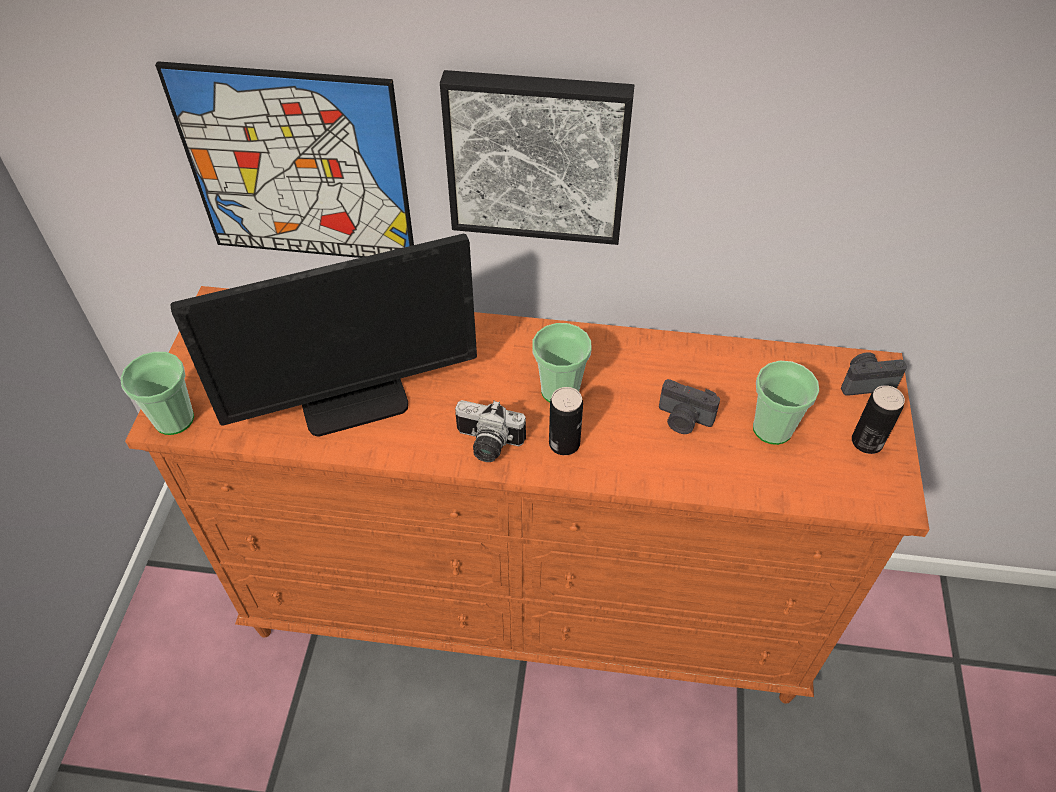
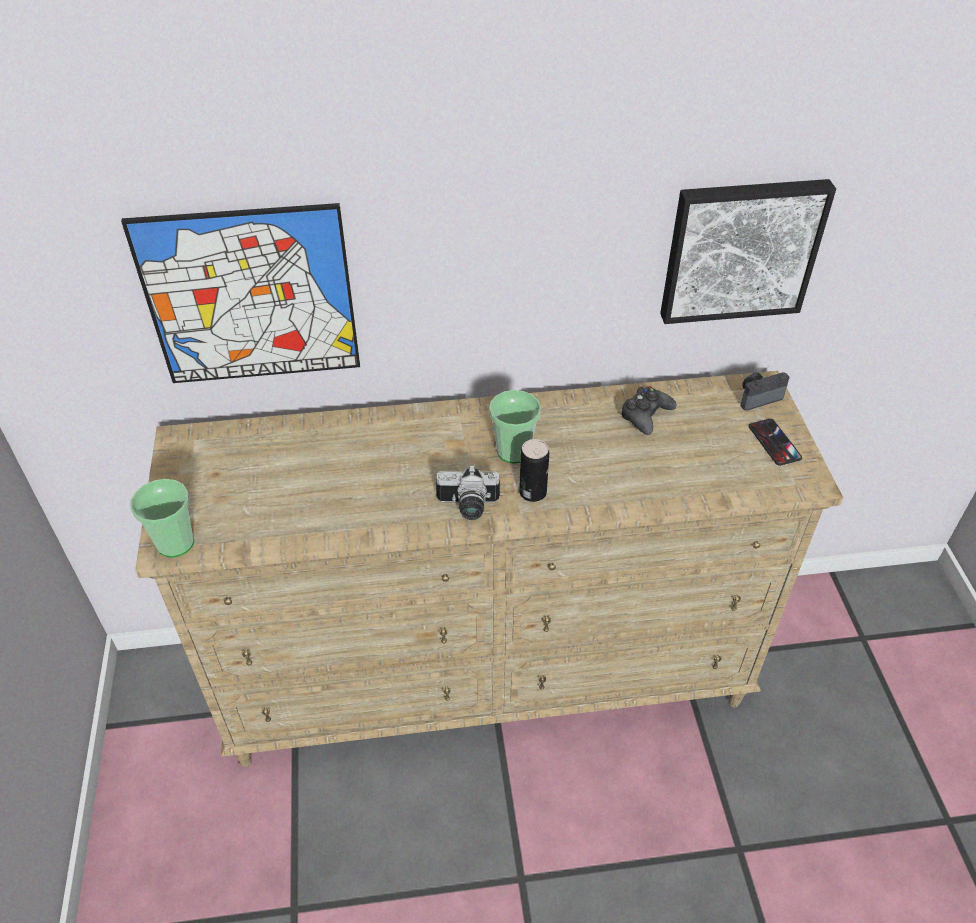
camera: 15 degrees left, 5 degrees down
orange dresser [125,286,929,704] -> beige dresser [135,371,843,767]
monitor [170,234,477,437] -> none
picture [440,70,635,245] -> picture moved to [660,179,836,324]
camera [659,379,720,434] -> none
cup [753,361,819,445] -> none
can [852,385,905,454] -> phone [749,419,802,466]
none -> black game controller [621,386,676,435]

